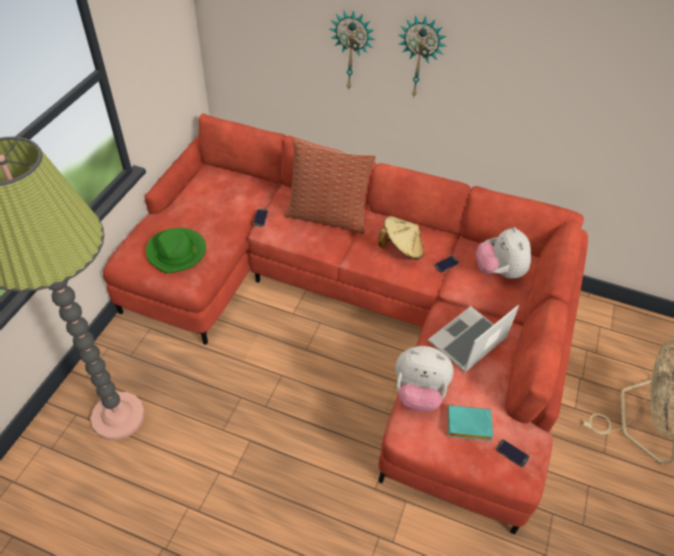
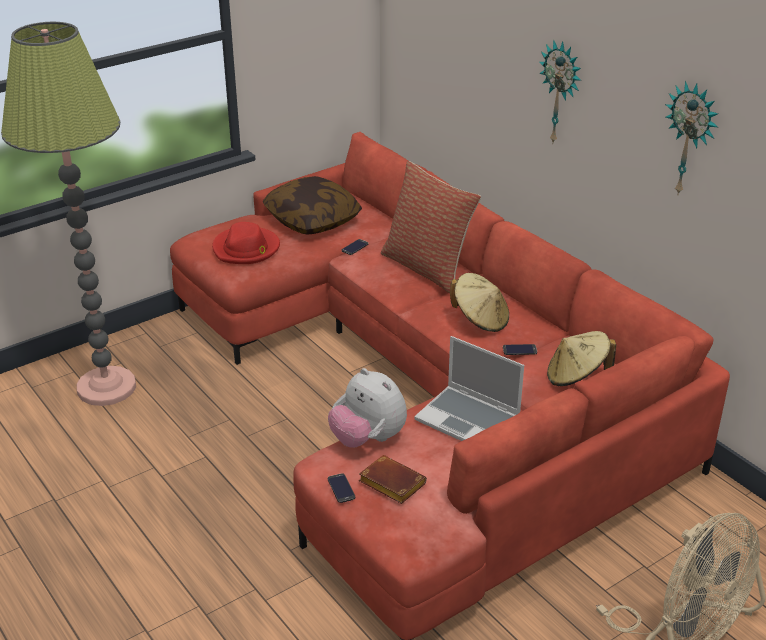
camera: 35 degrees right, 15 degrees down
green hat [146,228,206,273] -> red hat [212,222,280,264]
wall clock [330,10,375,89] -> wall clock moved to [665,81,718,194]
laptop [428,305,519,372] -> laptop turned 135 degrees counterclockwise [414,336,524,441]
turquoise book [447,405,493,441] -> brown book [359,455,427,504]
plush toy [476,227,531,279] -> beige hat [547,331,616,386]
phone [496,440,529,467] -> phone moved to [328,473,355,503]
none -> pillow [263,176,362,235]

